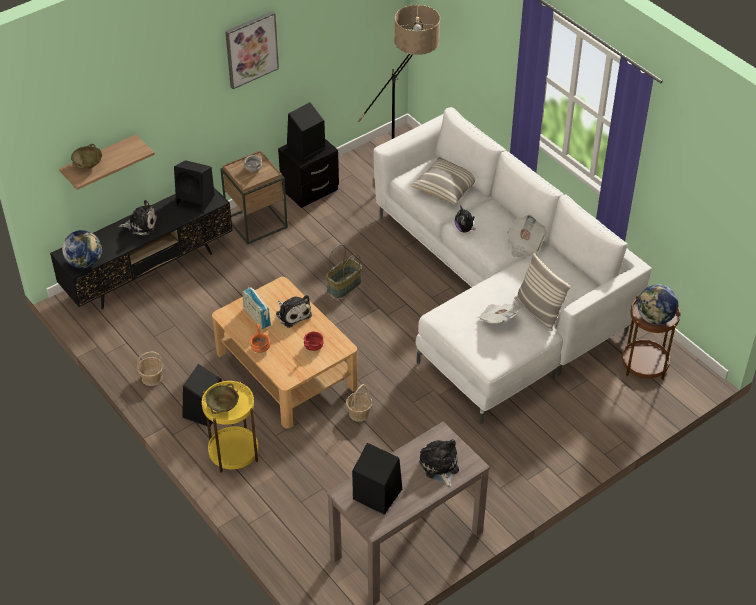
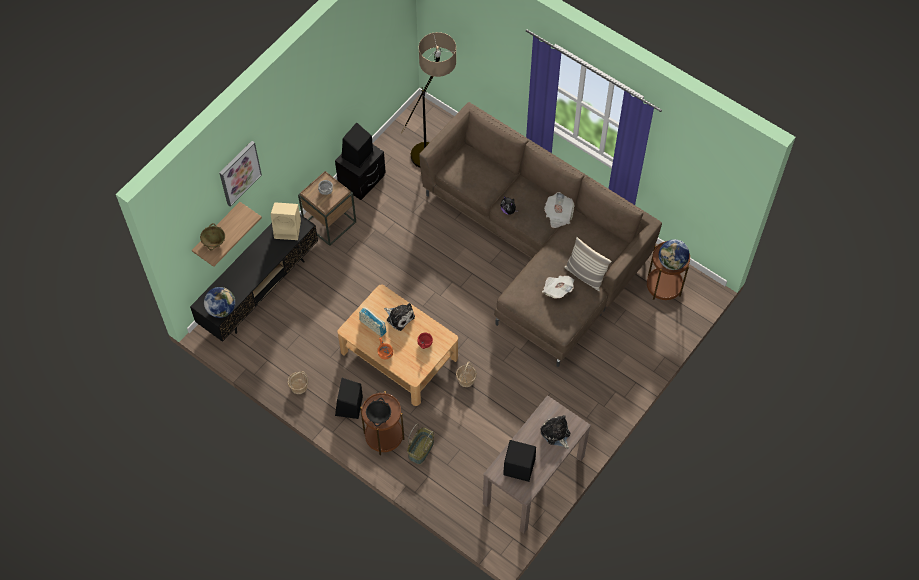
camera: 15 degrees left, 15 degrees up
plush toy [119,200,158,235] -> none
black speaker [174,160,215,213] -> beige speaker [271,202,301,240]
yellow side table [202,381,259,473] -> brown side table [360,391,405,455]
beige bowl [206,384,239,414] -> black bowl [366,398,391,427]
picture [225,11,279,89] -> picture moved to [219,141,262,207]
basket [326,244,362,299] -> basket moved to [407,424,434,464]
white sofa [373,107,652,423] -> brown sofa [419,102,662,367]
pillow [410,157,475,205] -> none

